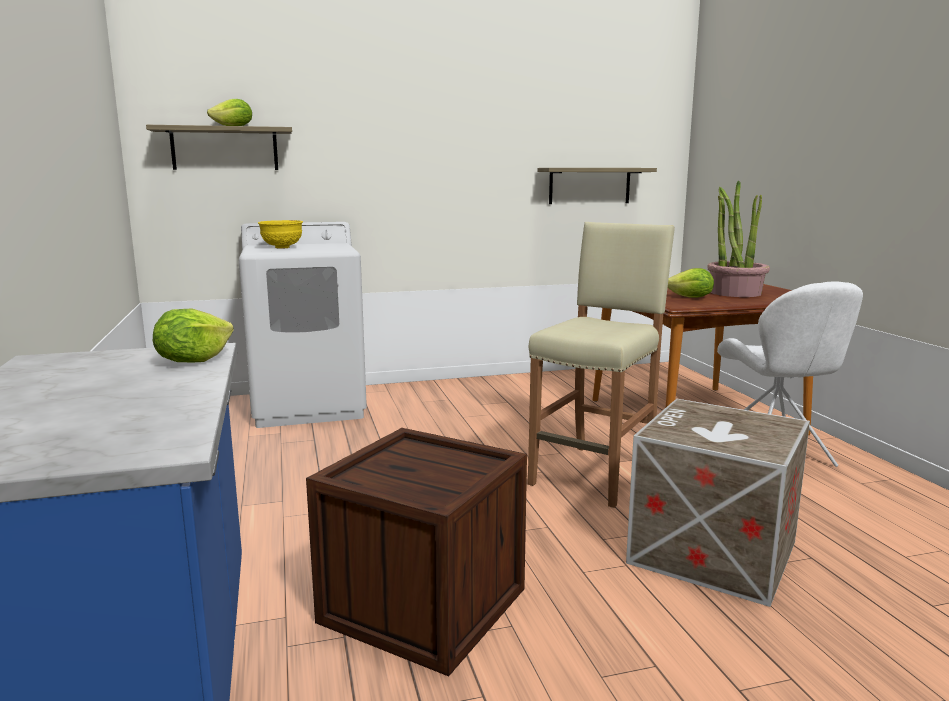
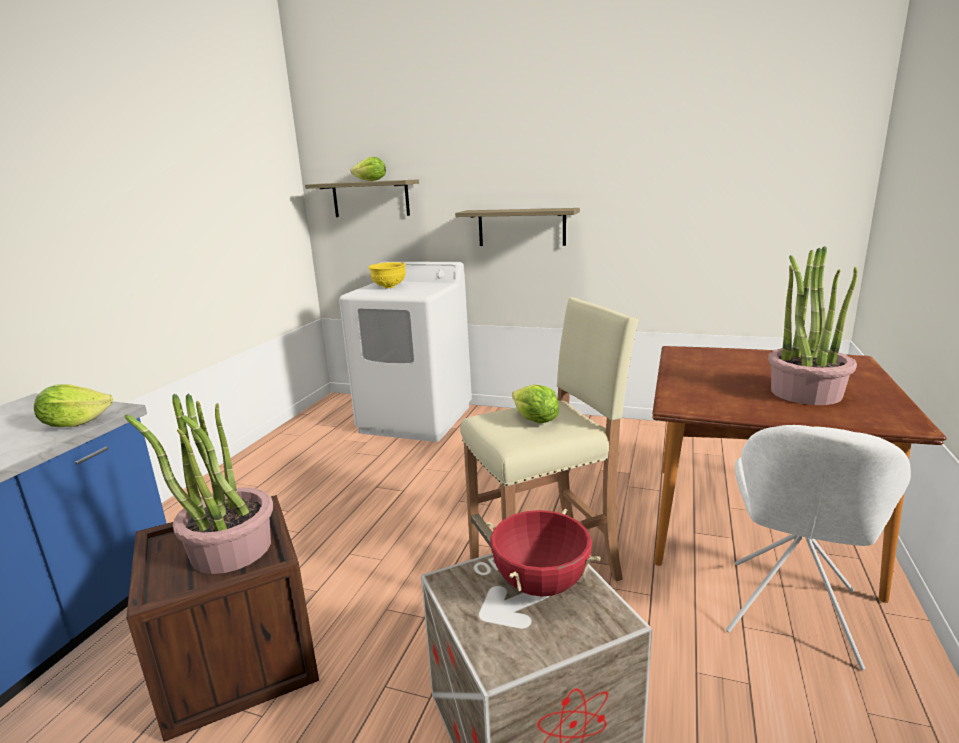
camera: 35 degrees right, 5 degrees up
shelf [537,168,657,204] -> shelf moved to [455,208,580,246]
lettuce [668,268,714,298] -> lettuce moved to [512,384,559,423]
none -> potted plant [125,394,273,574]
none -> red cooking pot [486,509,601,597]

